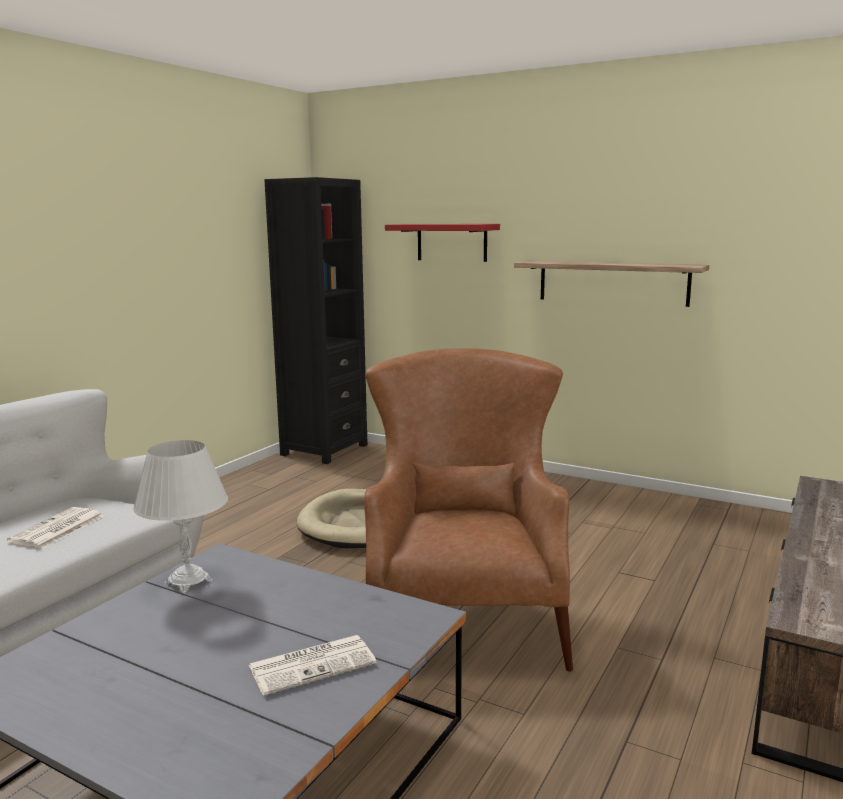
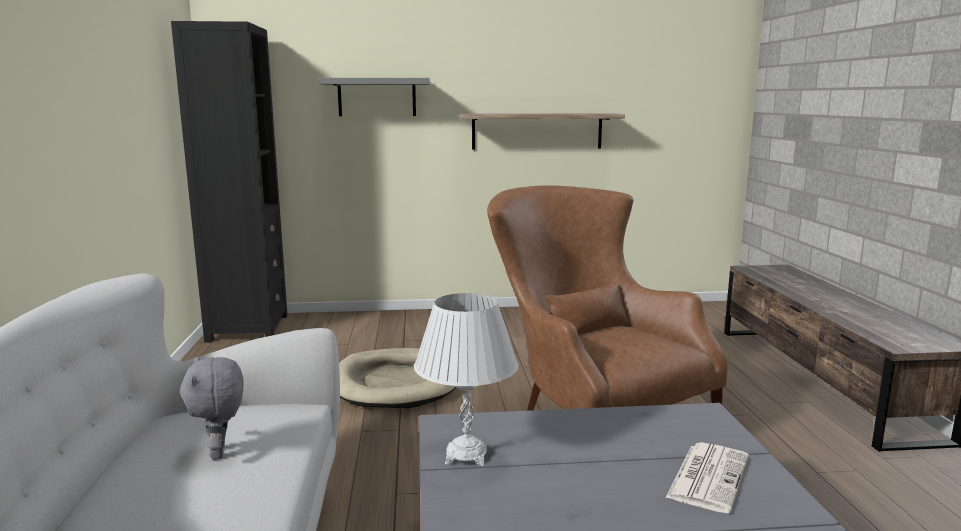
camera: 35 degrees left, 0 degrees up
newspaper [7,507,104,549] -> grey plush toy [180,357,244,460]
red shelf [385,224,500,262] -> grey shelf [317,78,430,116]

